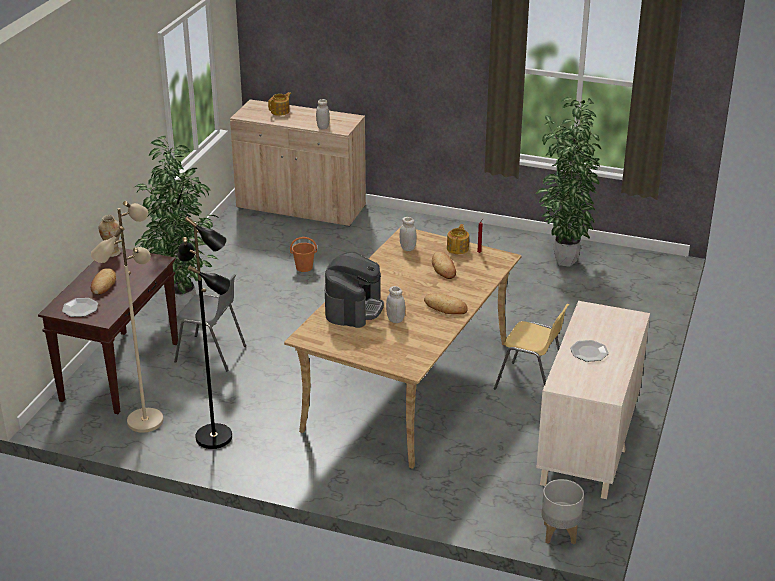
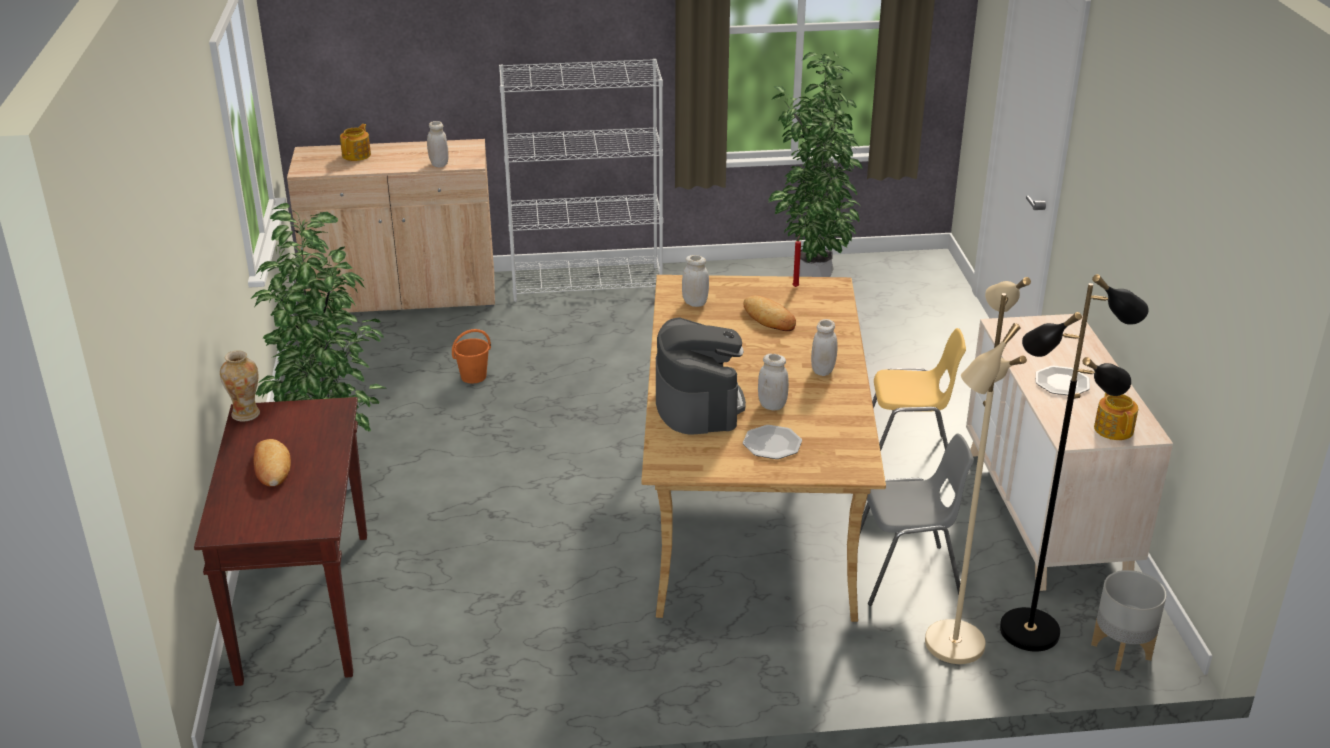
camera: 25 degrees left, 0 degrees up
plate [62,298,98,317] -> plate moved to [743,425,802,459]
beige floor lamp [91,201,164,433] -> beige floor lamp moved to [925,277,1031,664]
grey chair [174,274,246,371] -> grey chair moved to [860,434,974,606]
black floor lamp [178,216,232,449] -> black floor lamp moved to [1000,274,1149,651]
bread [424,293,468,314] -> white jar [811,319,838,376]
teapot [447,224,469,254] -> teapot moved to [1094,393,1138,440]
none -> white bookcase [499,59,663,302]

